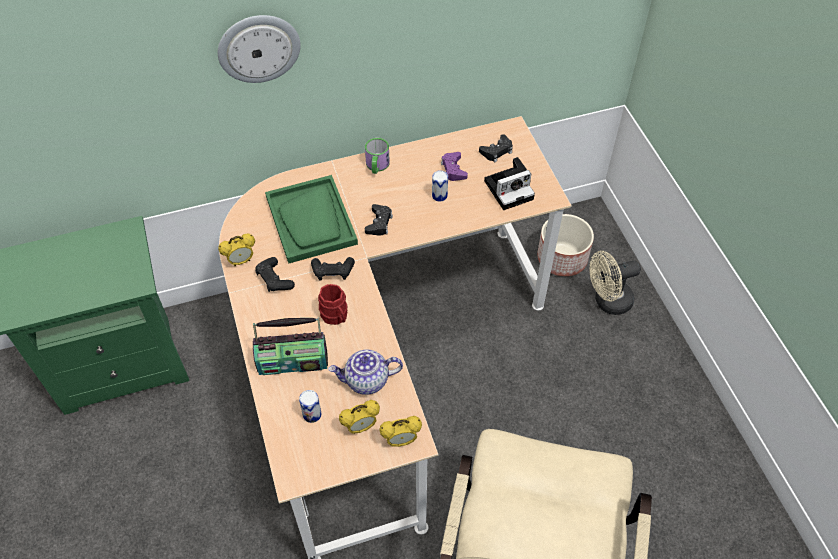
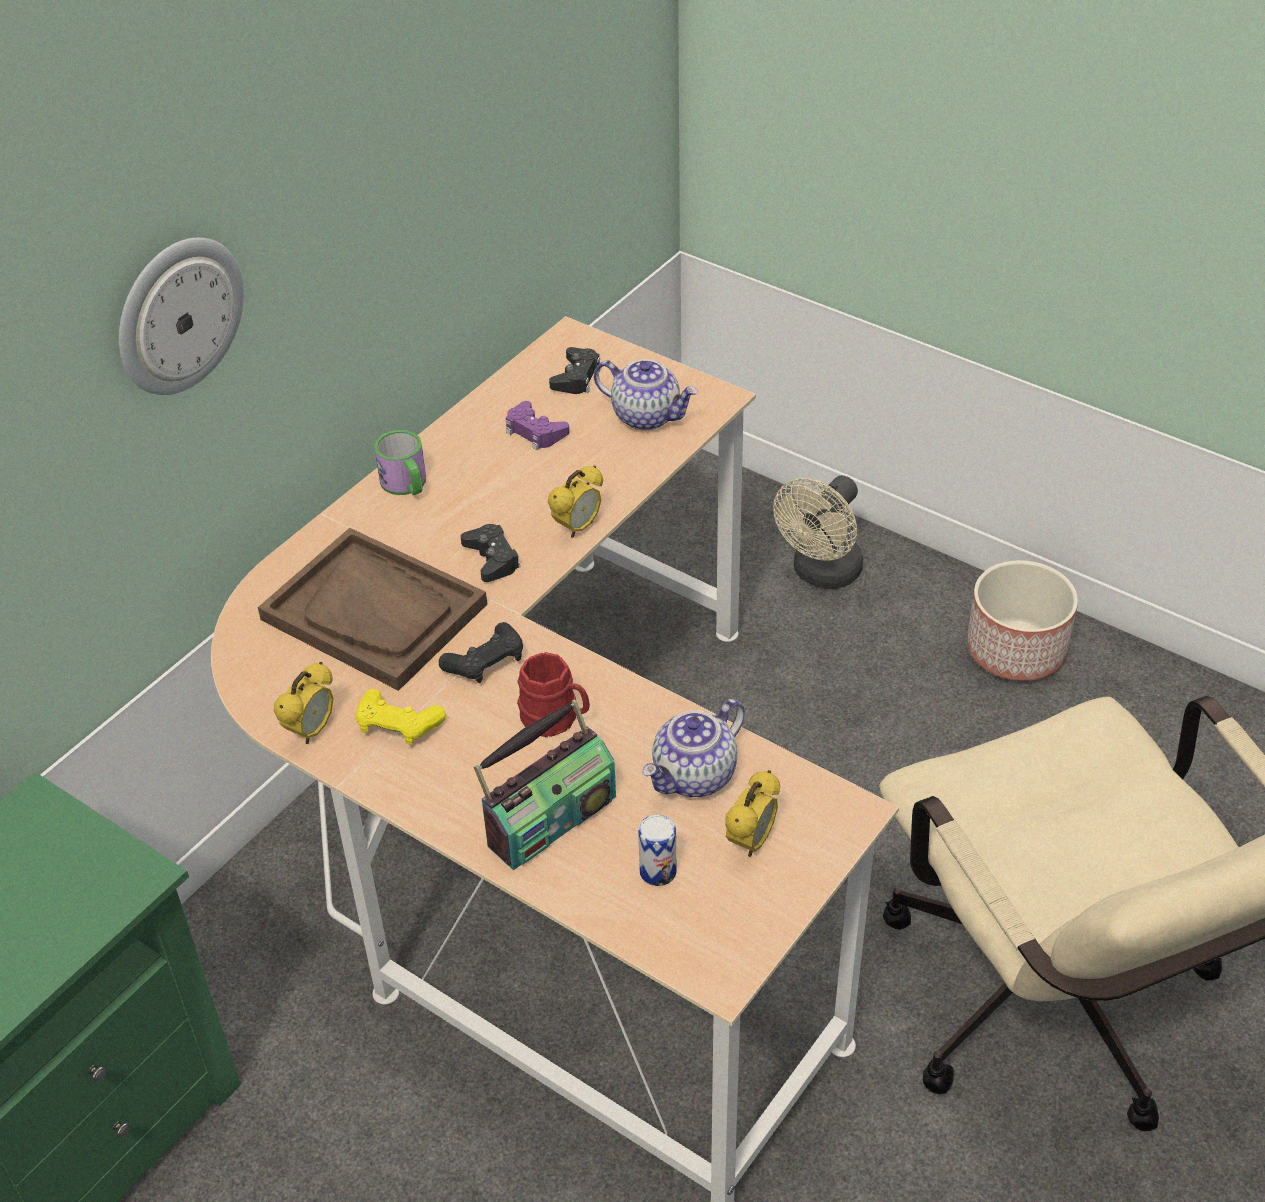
camera: 35 degrees left, 10 degrees down
black game controller [255,257,295,292] -> yellow game controller [356,689,446,745]
green tray [265,175,358,264] -> brown tray [258,528,487,691]
alarm clock [379,416,422,447] -> alarm clock moved to [548,465,603,538]
can [432,170,448,202] -> none
camera [484,157,535,210] -> teapot [594,359,698,430]
planter [537,214,594,276] -> planter moved to [967,560,1078,681]

